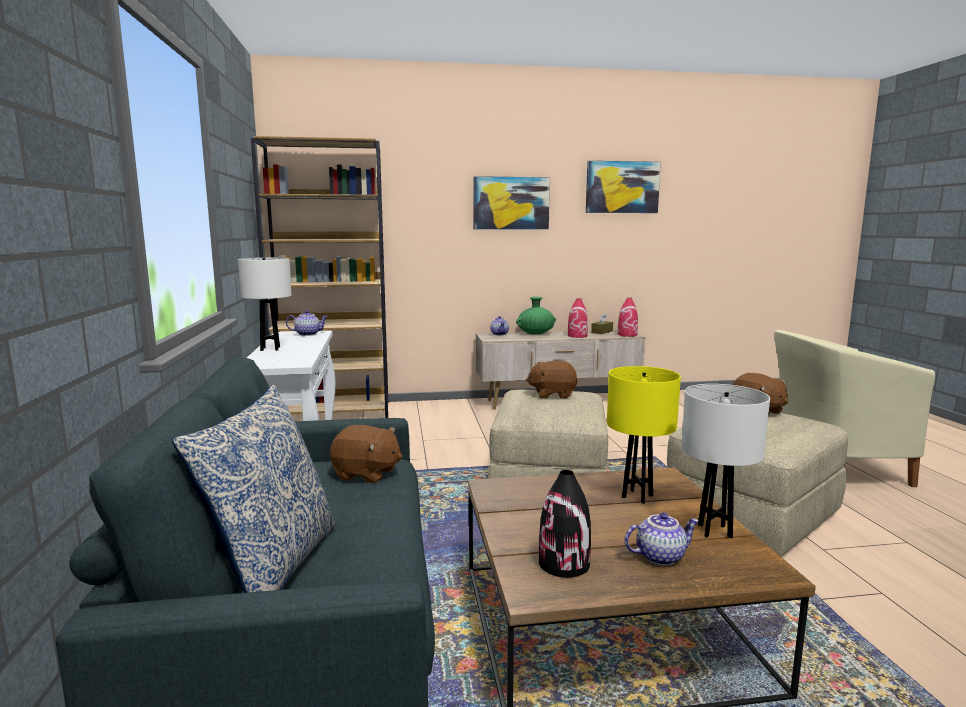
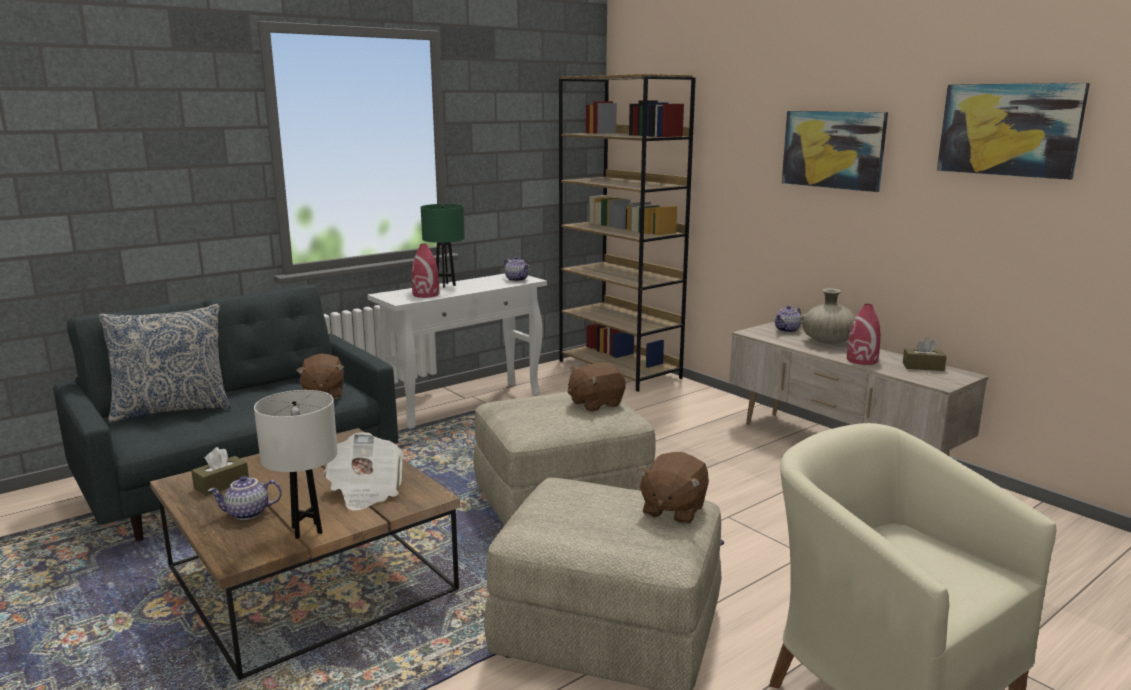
camera: 60 degrees right, 5 degrees up
white table lamp [238,258,291,351] -> green table lamp [421,204,465,288]
green vase [516,297,556,335] -> beige vase [800,288,855,344]
brown plush toy [526,361,578,398] -> brown plush toy turned 90 degrees counterclockwise [568,362,626,412]
black vase [539,470,591,578] -> brown tissue box [191,447,249,496]
yellow table lamp [607,366,681,504] -> newspaper [324,432,403,511]
red vase [618,298,638,337] -> red vase moved to [412,244,439,298]
teapot [624,512,699,566] -> teapot turned 120 degrees clockwise [208,476,282,520]

